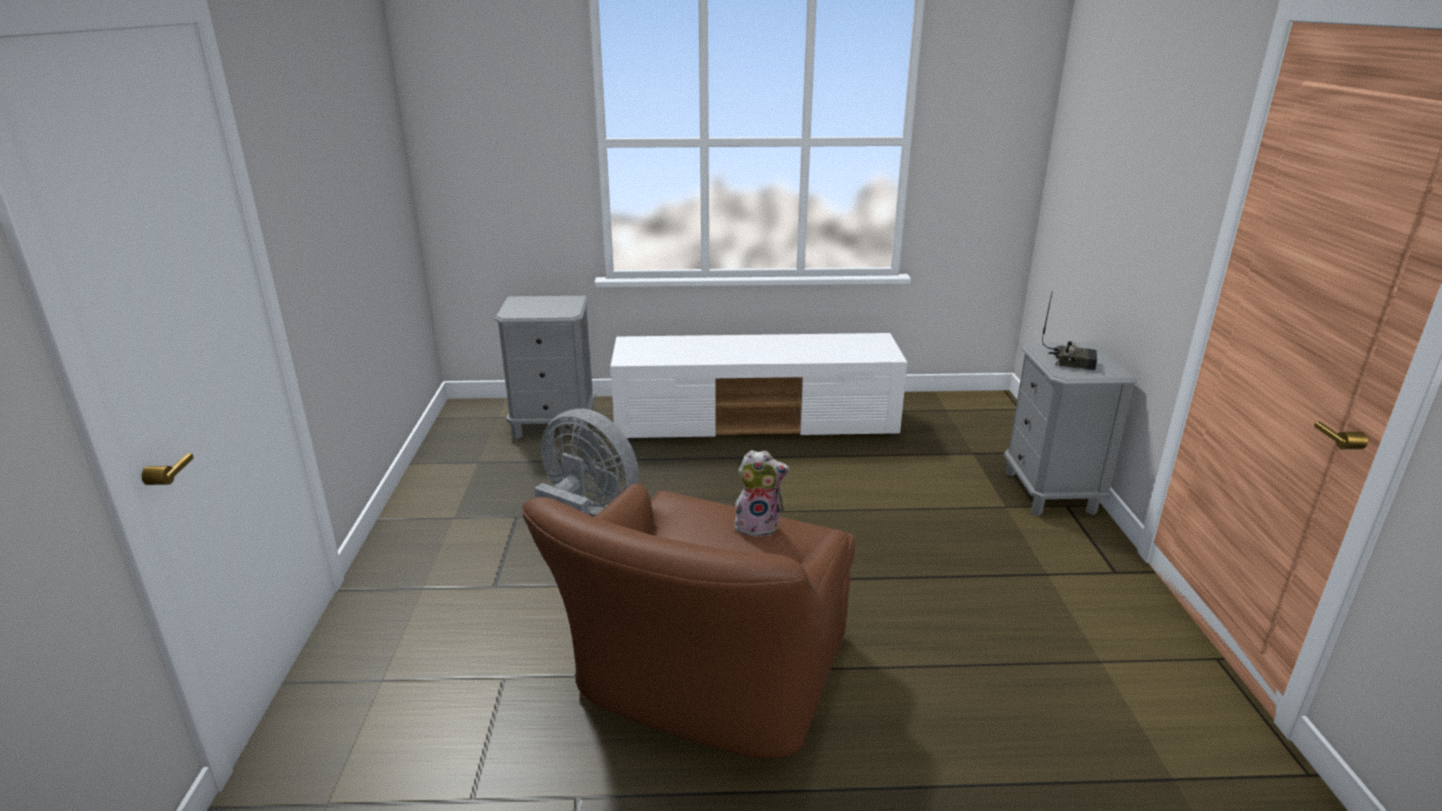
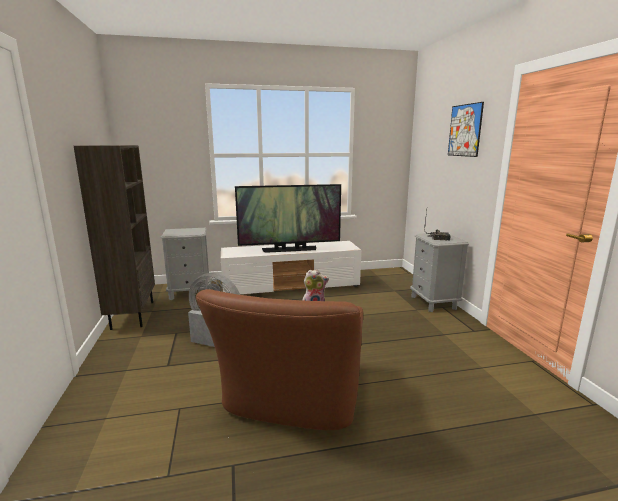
camera: 10 degrees left, 10 degrees down
none -> brown bookcase [74,145,155,330]
none -> television [235,184,341,253]
none -> picture [448,102,484,157]

